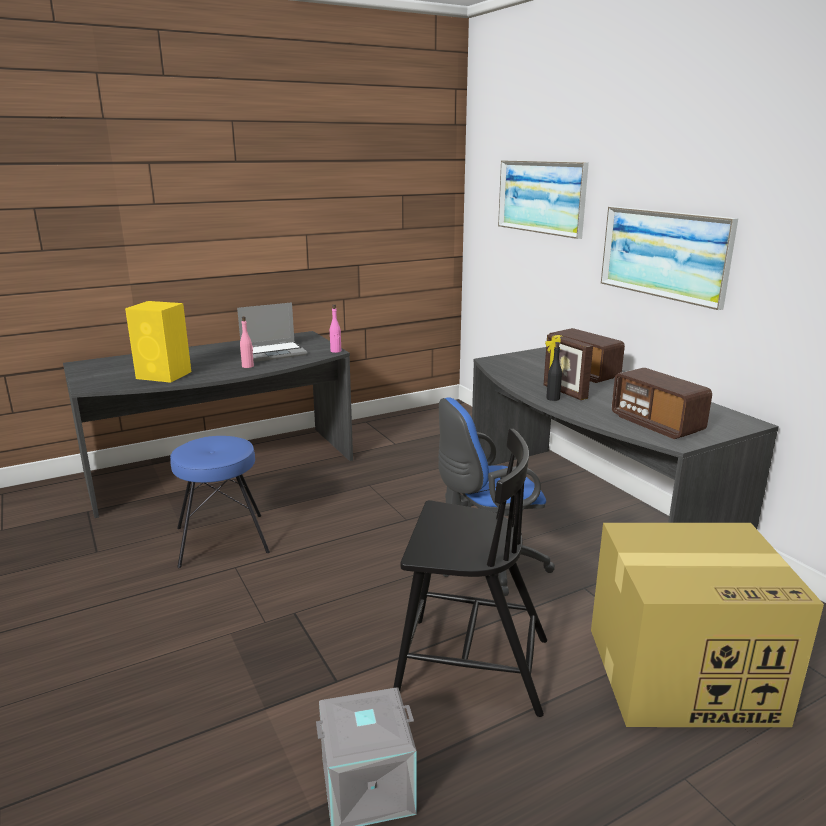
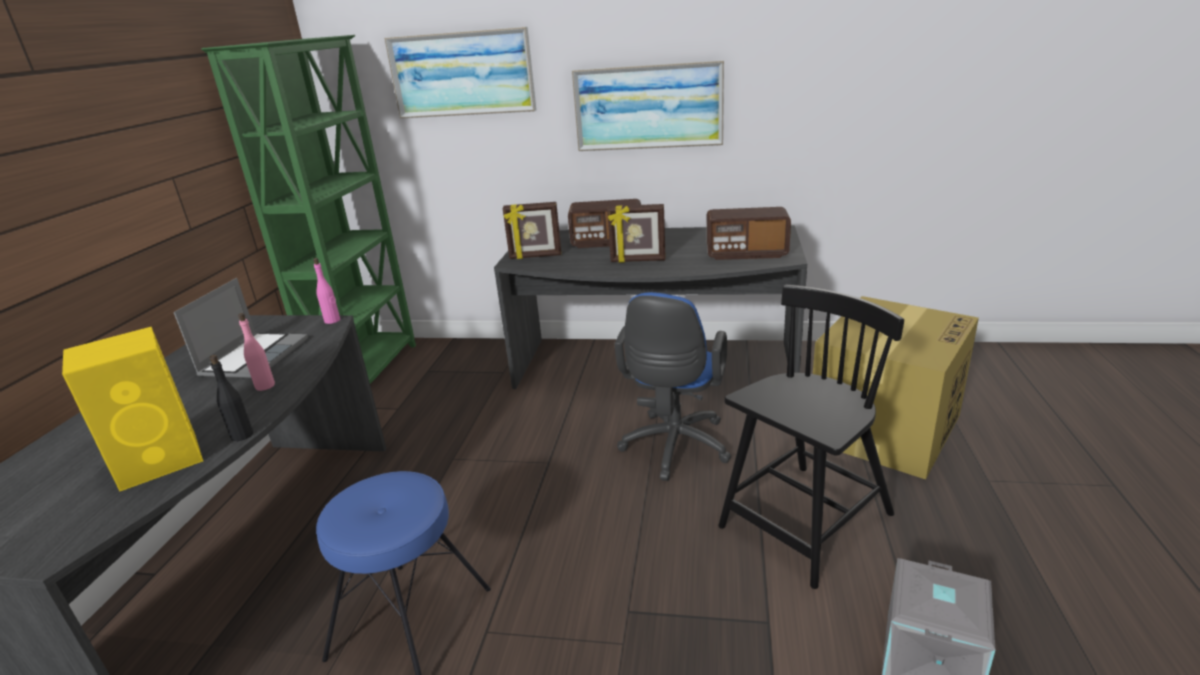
camera: 50 degrees left, 5 degrees up
black bottle [546,342,562,401] -> black bottle moved to [209,355,253,441]
none -> green bookcase [201,35,416,384]
none -> picture frame [503,202,561,259]

